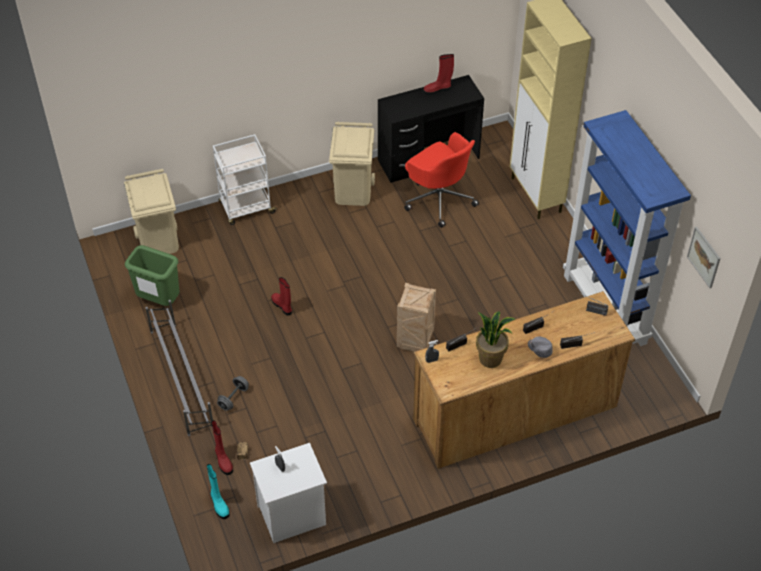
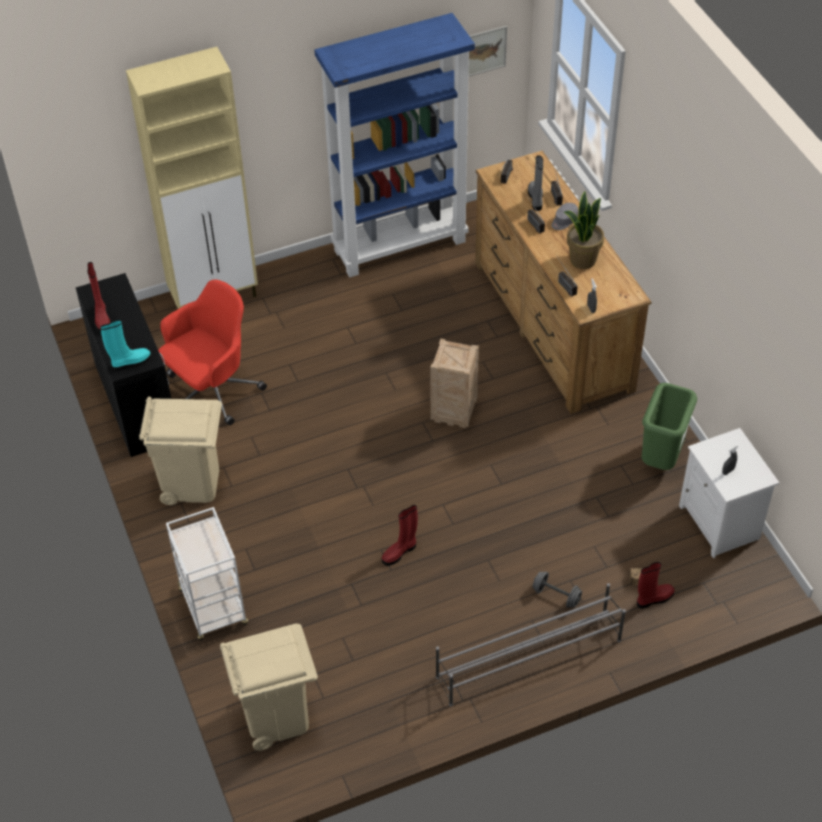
camera: 90 degrees left, 0 degrees up
green trash can [125,245,180,306] -> green trash can moved to [642,383,697,470]
turquoise boot [207,464,229,519] -> turquoise boot moved to [100,320,151,371]
none -> grey boot [528,156,543,211]

